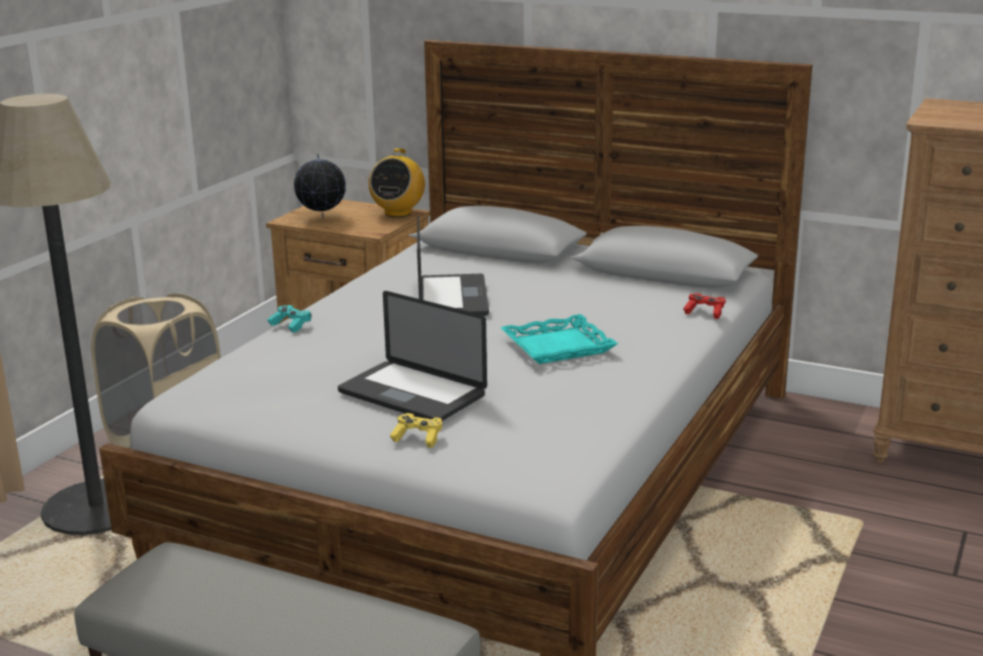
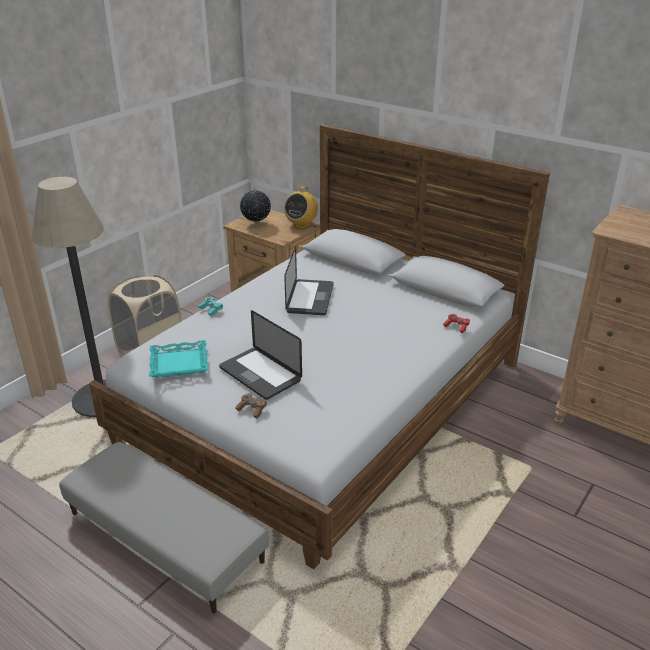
camera: 10 degrees right, 10 degrees up
yellow game controller [390,413,442,448] -> brown game controller [235,393,267,418]
turquoise tray [501,314,618,364] -> turquoise tray moved to [149,340,209,378]

